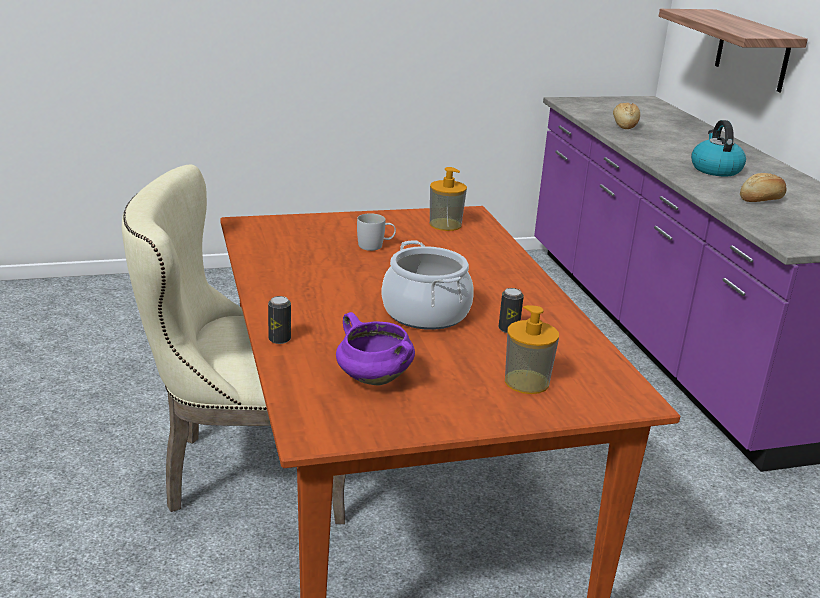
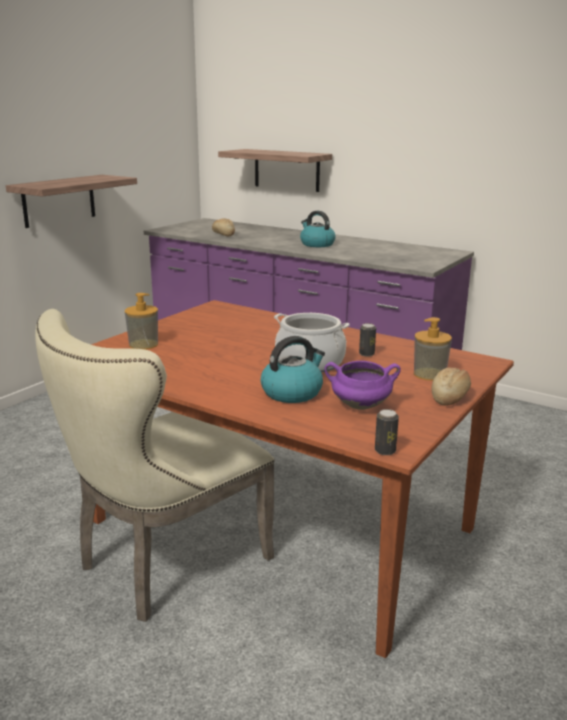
camera: 40 degrees left, 5 degrees down
can [268,296,291,344] -> can moved to [375,409,399,455]
white mug [357,213,396,251] -> none
soap dispenser [430,167,467,231] -> soap dispenser moved to [125,293,158,349]
bread [740,173,786,202] -> bread moved to [432,367,471,406]
none -> shelf [6,175,137,228]
none -> kettle [261,336,325,403]

